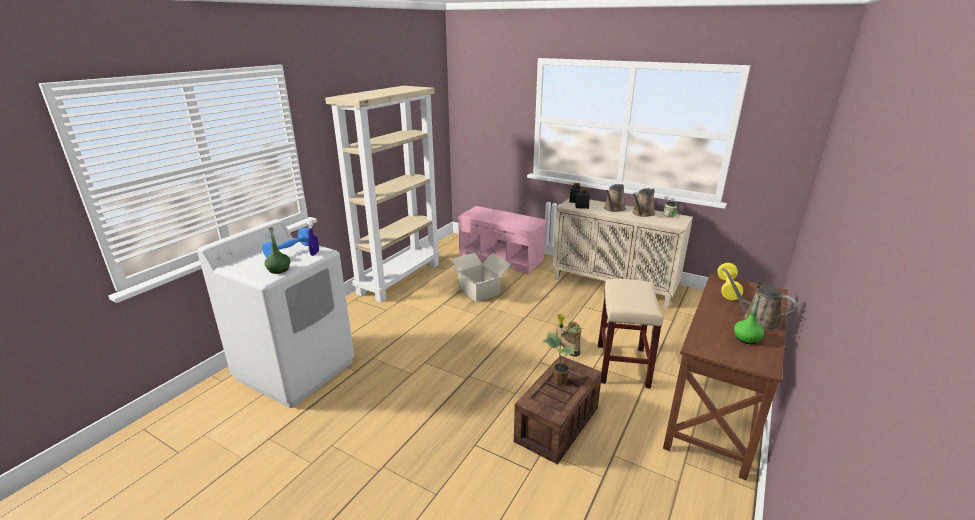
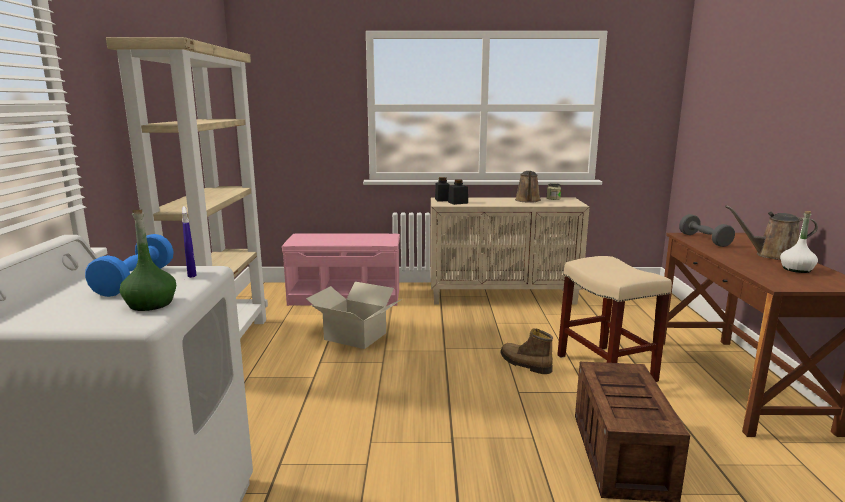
camera: 30 degrees left, 10 degrees down
potted plant [543,313,584,385] -> none
brown watering can [604,184,626,212] -> none
yellow dumbbell [718,263,743,300] -> grey dumbbell [679,214,735,247]
green bottle [734,293,764,344] -> white bottle [780,211,818,273]

